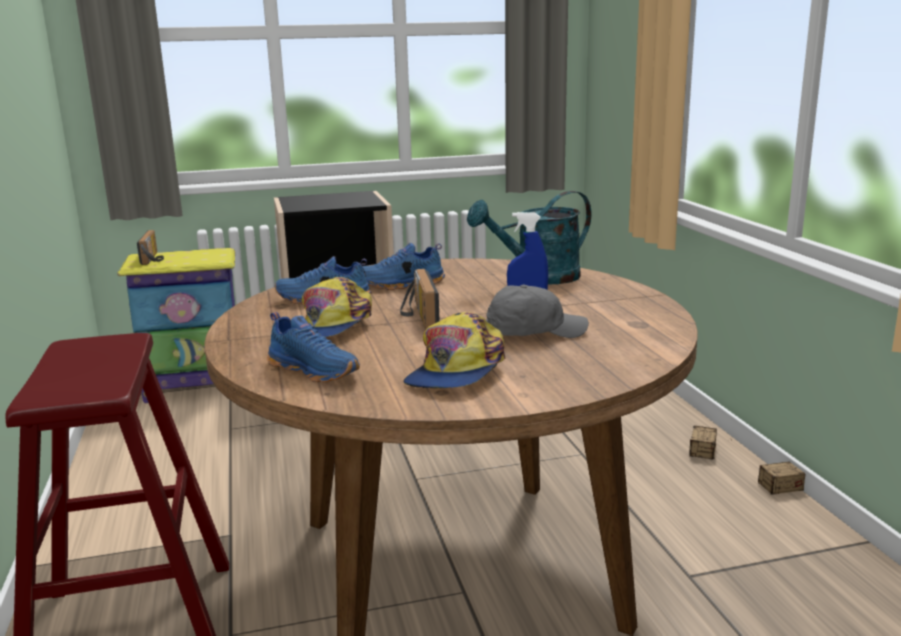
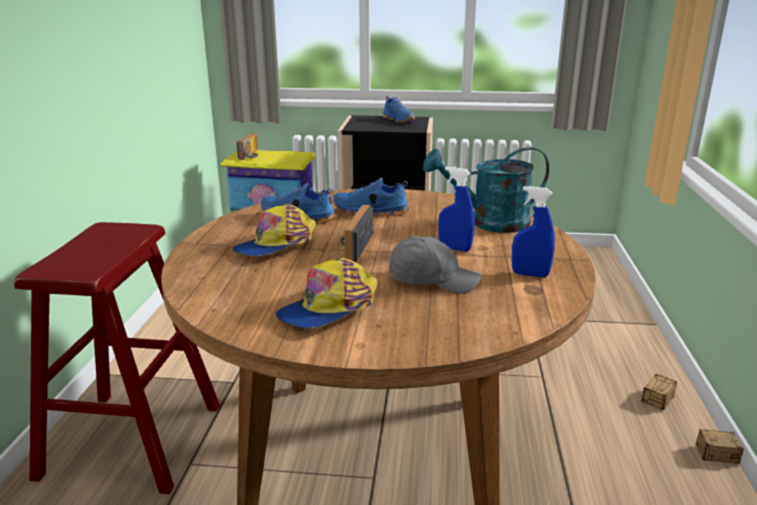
camera: 20 degrees right, 5 degrees up
blue shoe [267,312,360,382] -> blue shoe moved to [382,96,415,123]
none -> blue spray bottle [511,186,555,277]

